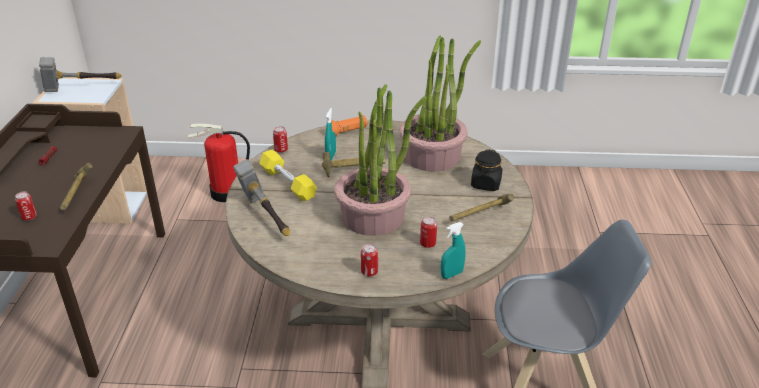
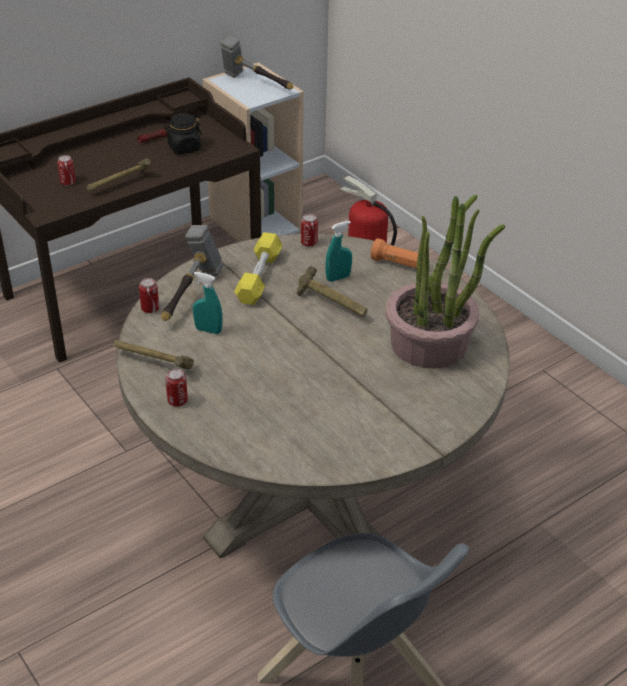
camera: 50 degrees right, 5 degrees up
potted plant [334,84,427,236] -> none
can [420,216,437,248] -> can moved to [139,278,159,313]
turquoise spray bottle [441,222,465,279] -> turquoise spray bottle moved to [193,272,222,334]
hammer [449,194,514,221] -> hammer moved to [113,340,194,369]
black jar [471,149,502,191] -> black jar moved to [164,113,202,154]

